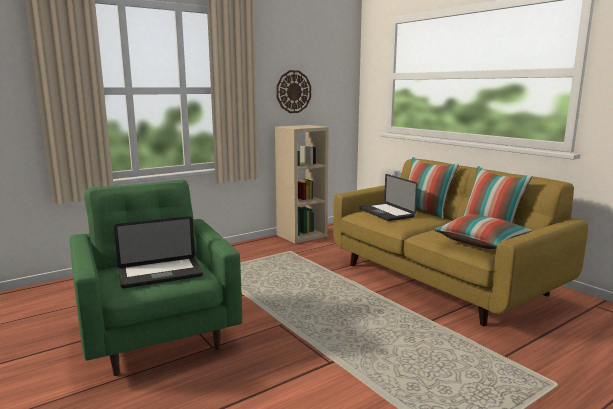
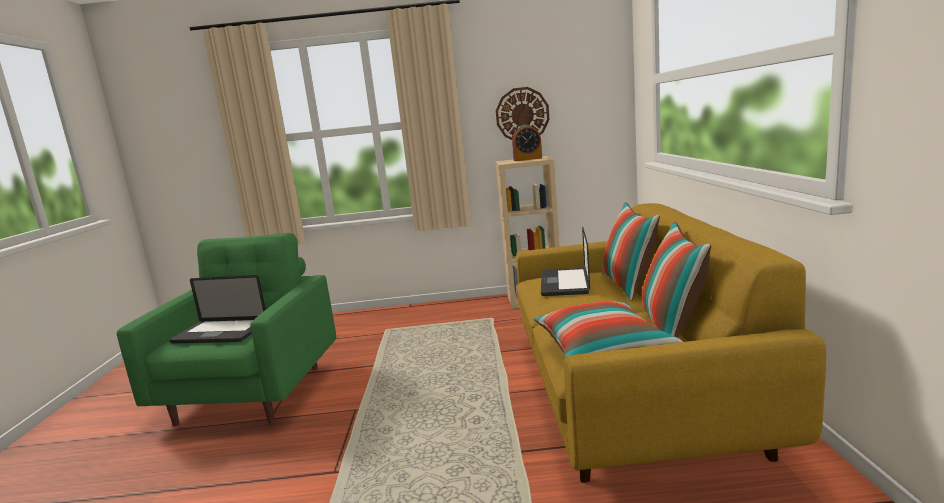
camera: 35 degrees right, 0 degrees up
none -> alarm clock [512,125,542,161]

